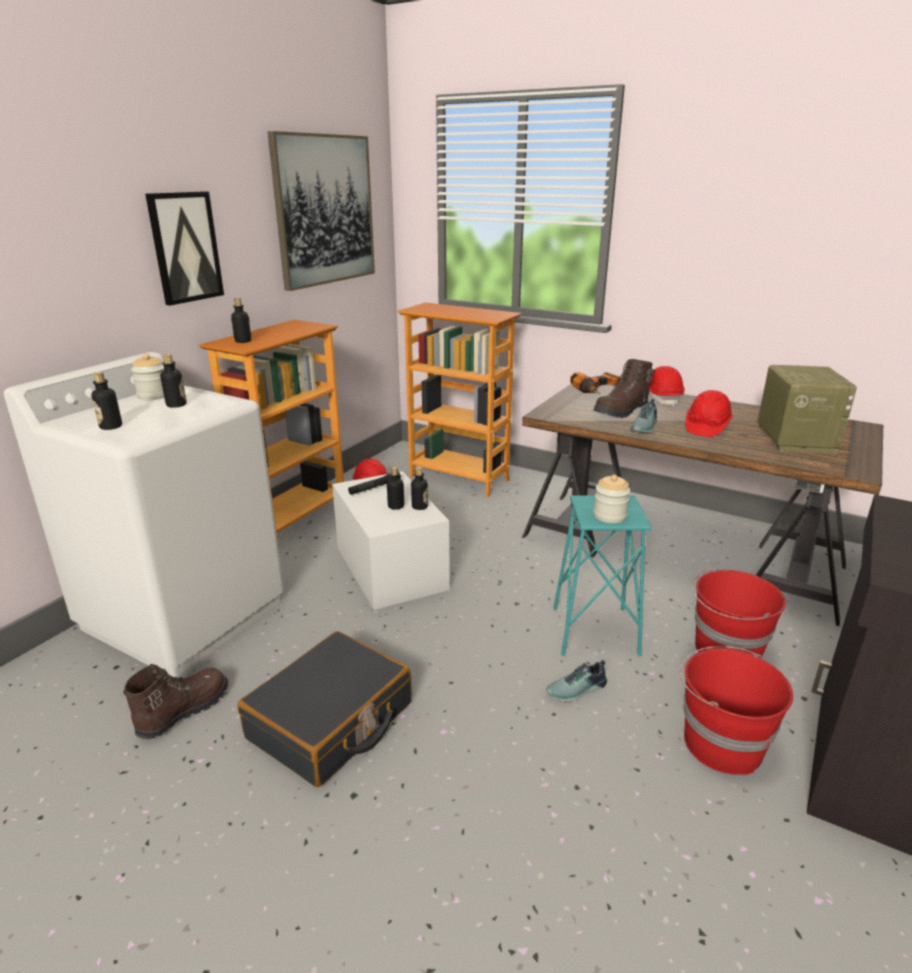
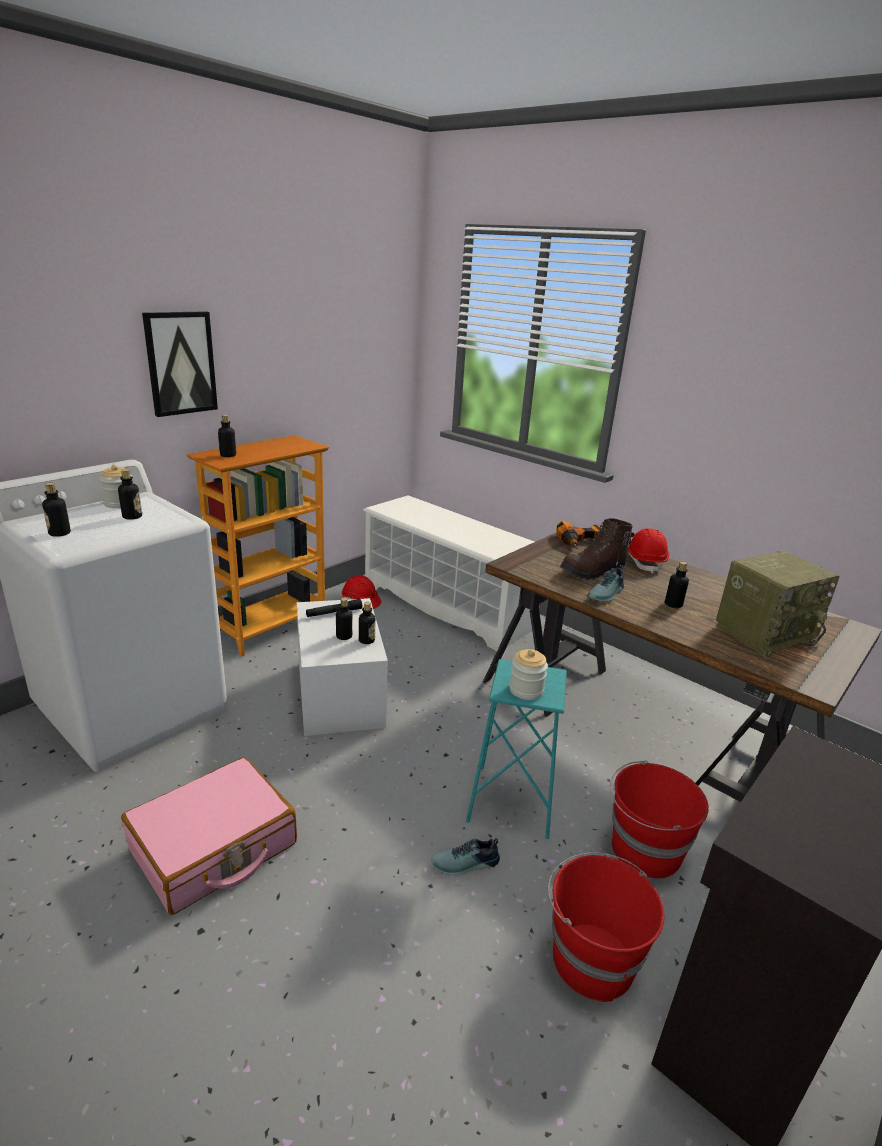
camera: 10 degrees right, 0 degrees up
brown boot [123,664,228,739] -> none
black suitcase [237,631,412,787] -> pink suitcase [121,757,297,915]
picture [267,131,375,291] -> none
bookcase [398,302,522,497] -> white shoe rack [363,495,540,652]
red hard hat [685,390,733,437] -> bottle [665,562,689,608]
radio [758,365,857,454] -> radio turned 45 degrees clockwise [716,551,839,656]

